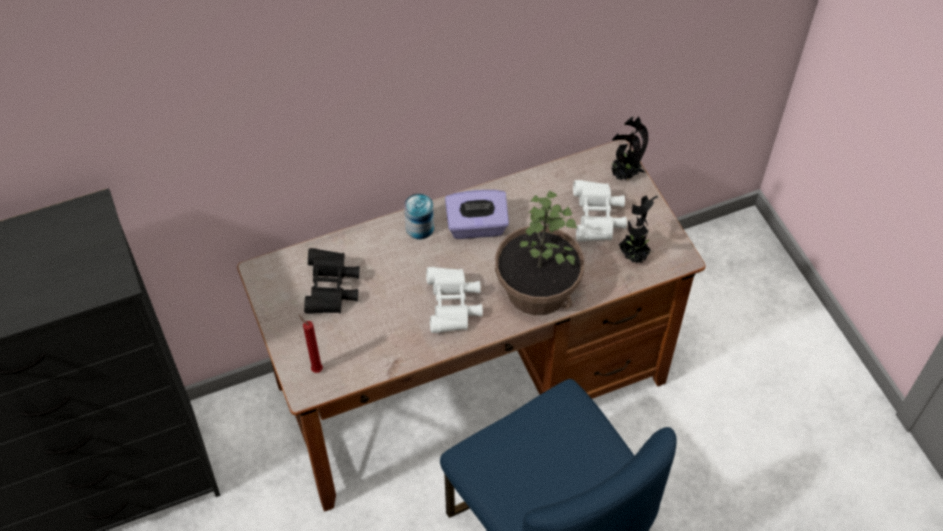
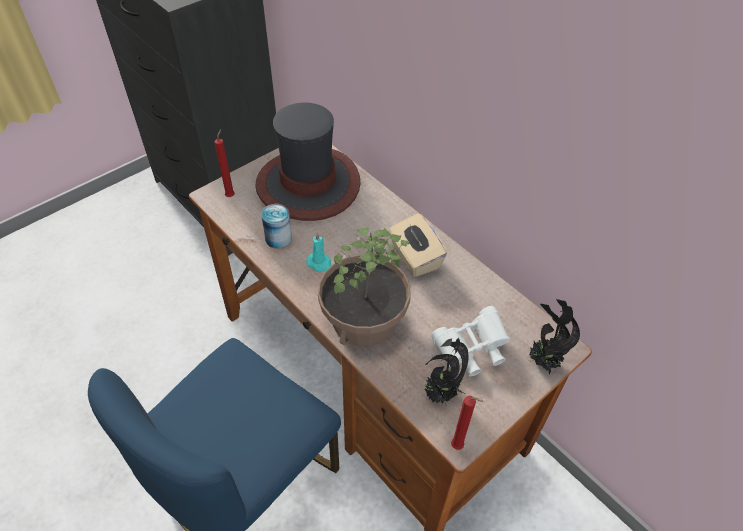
camera: 70 degrees right, 5 degrees down
black binoculars [304,248,360,314] -> hat [255,102,361,221]
can [404,194,434,239] -> can moved to [261,204,292,249]
white binoculars [426,267,483,333] -> turquoise candle [306,232,331,272]
purple tissue box [445,190,509,239] -> beige tissue box [389,213,447,277]
none -> red candle [451,396,483,450]

